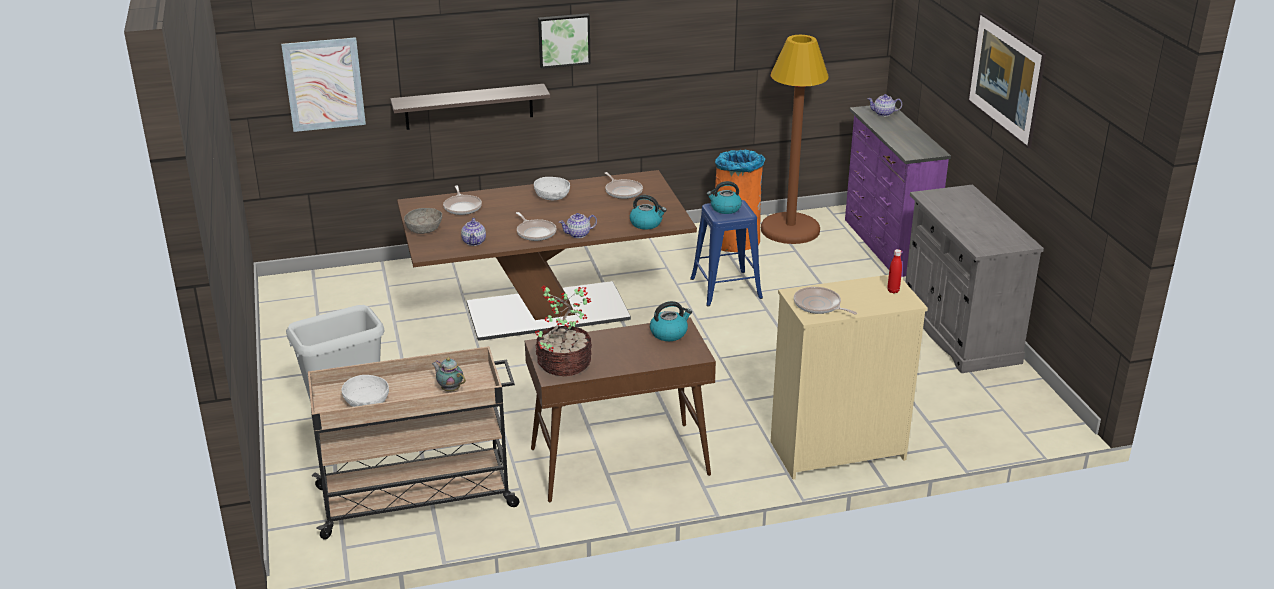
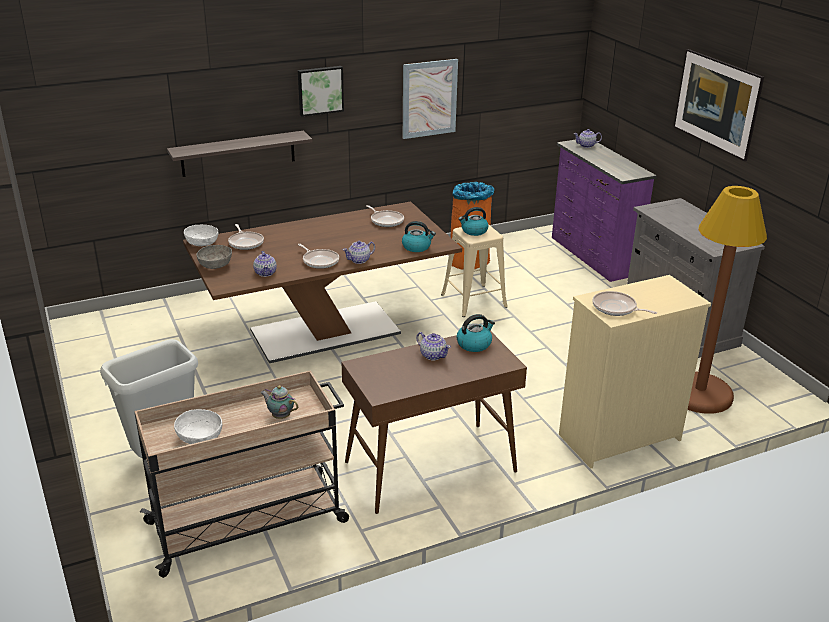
camera: 10 degrees left, 0 degrees up
picture [281,37,366,132] -> picture moved to [403,59,458,139]
white bowl [534,177,570,200] -> white bowl moved to [184,225,218,246]
potted plant [535,285,592,376] -> none
blue stool [690,200,763,306] -> beige stool [441,224,508,317]
brown floor lamp [761,35,829,244] -> brown floor lamp moved to [688,186,767,414]
red bottle [887,249,902,294] -> none
none -> teapot [416,332,451,360]

